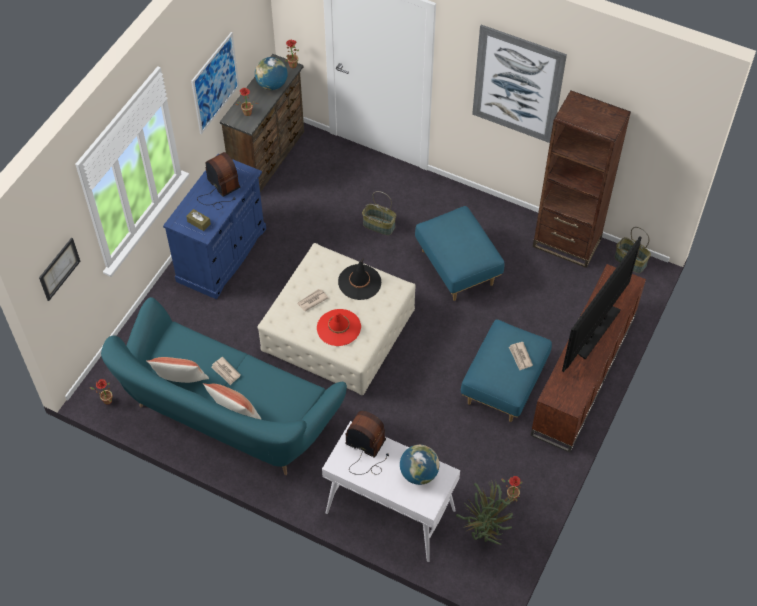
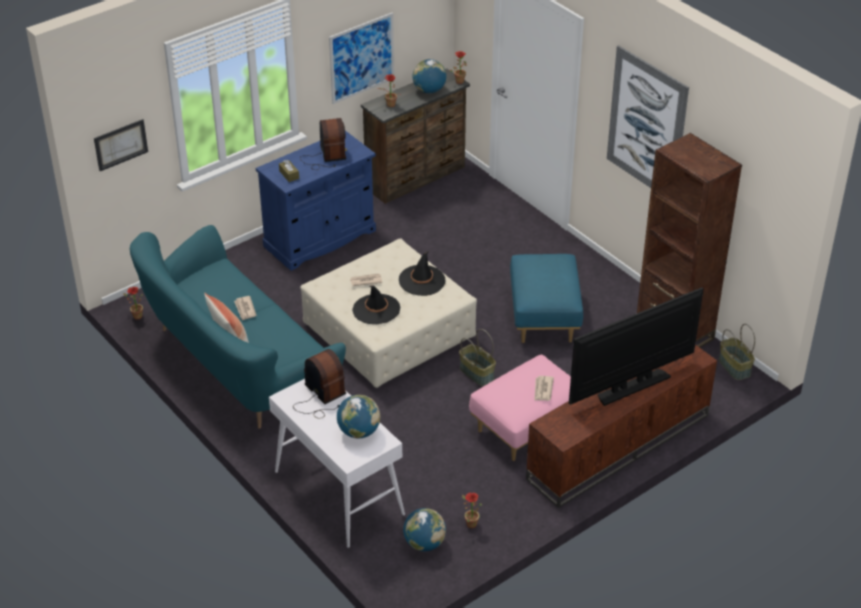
camera: 25 degrees right, 15 degrees down
pillow [146,357,209,383] -> none
red hat [317,309,361,346] -> black hat [352,285,400,324]
basket [362,191,396,235] -> basket moved to [459,329,496,386]
potted plant [456,479,518,545] -> globe [403,508,446,551]
blue ottoman [461,319,552,422] -> pink ottoman [469,355,571,461]

